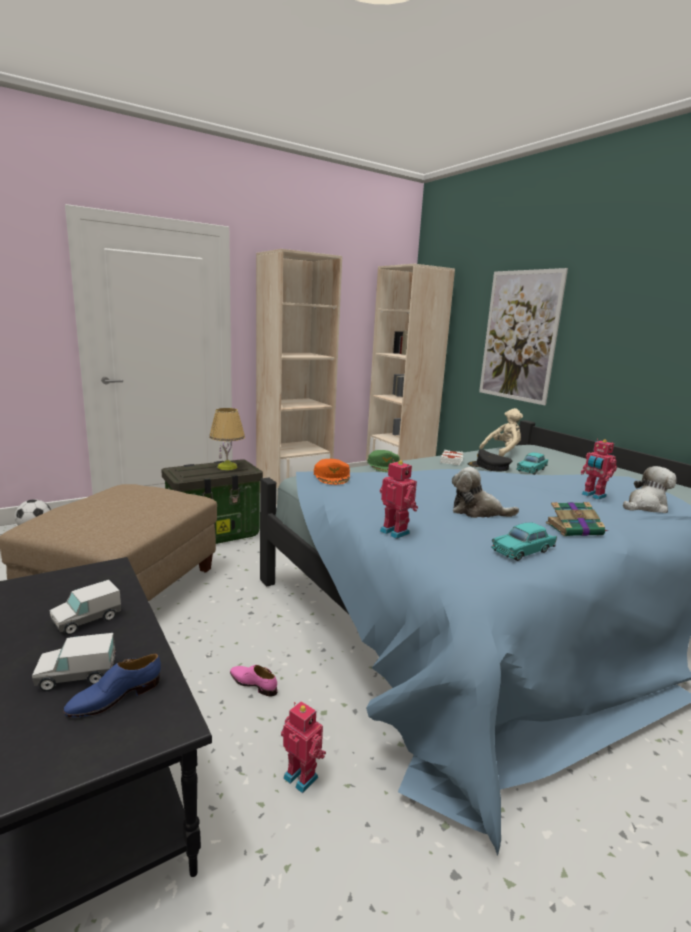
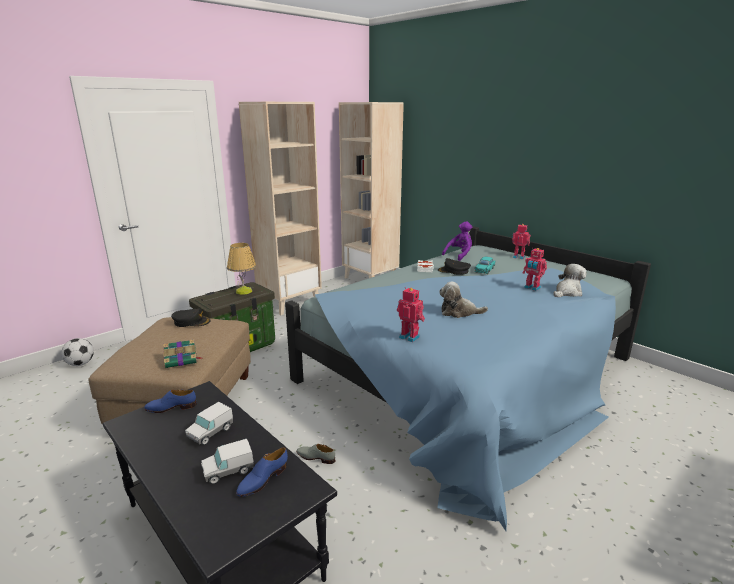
camera: 10 degrees left, 5 degrees up
pink shoe [230,665,277,696] -> grey shoe [296,444,335,464]
toy robot [281,701,326,793] -> toy robot moved to [512,224,531,259]
orange cap [314,459,350,485] -> none
green cap [368,450,400,472] -> none
picture [479,268,568,405] -> none
beige plush toy [479,408,523,457] -> purple plush toy [442,221,472,261]
turquoise toy car [491,523,557,561] -> none
book [546,502,608,536] -> book moved to [163,339,202,368]
none -> blue shoe [144,389,197,413]
none -> black cap [171,308,211,327]

